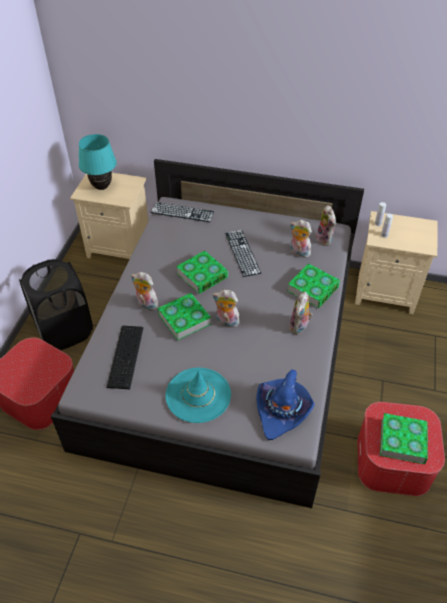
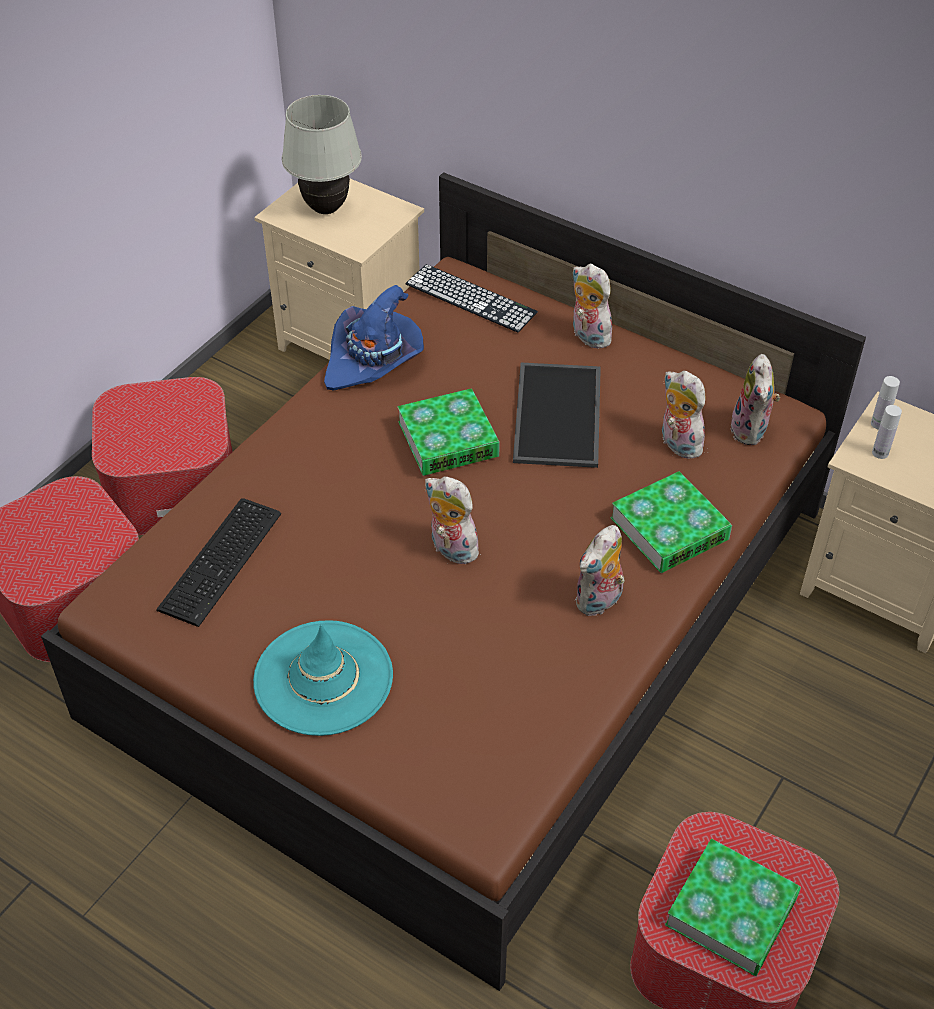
camera: 20 degrees right, 0 degrees up
black laundry basket [19,259,93,350] -> ottoman [92,377,233,535]
grey bed [51,159,364,508] -> brown bed [41,172,866,991]
turquoise table lamp [79,134,117,190] -> white table lamp [282,95,362,214]
plush toy [131,272,159,311] -> plush toy moved to [572,264,613,349]
book [157,293,211,341] -> none
keyboard [225,230,261,277] -> tray [513,363,601,468]
blue hat [256,369,315,440] -> blue hat moved to [324,285,424,390]

